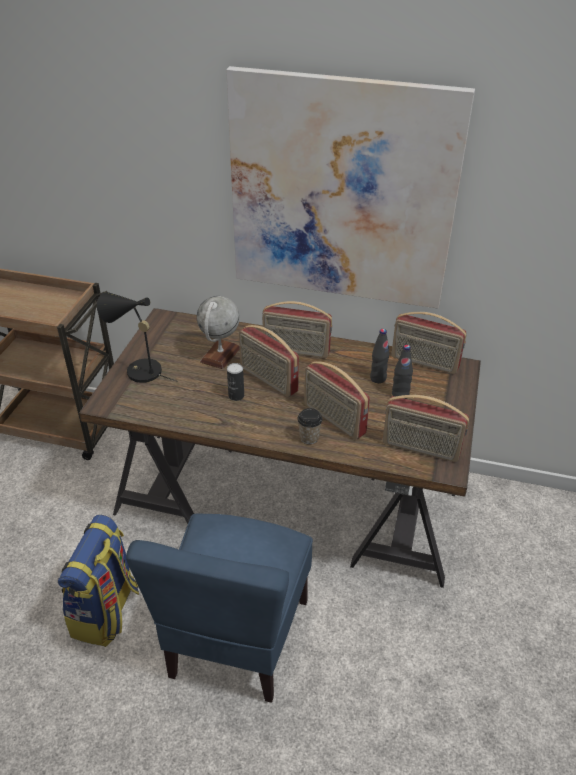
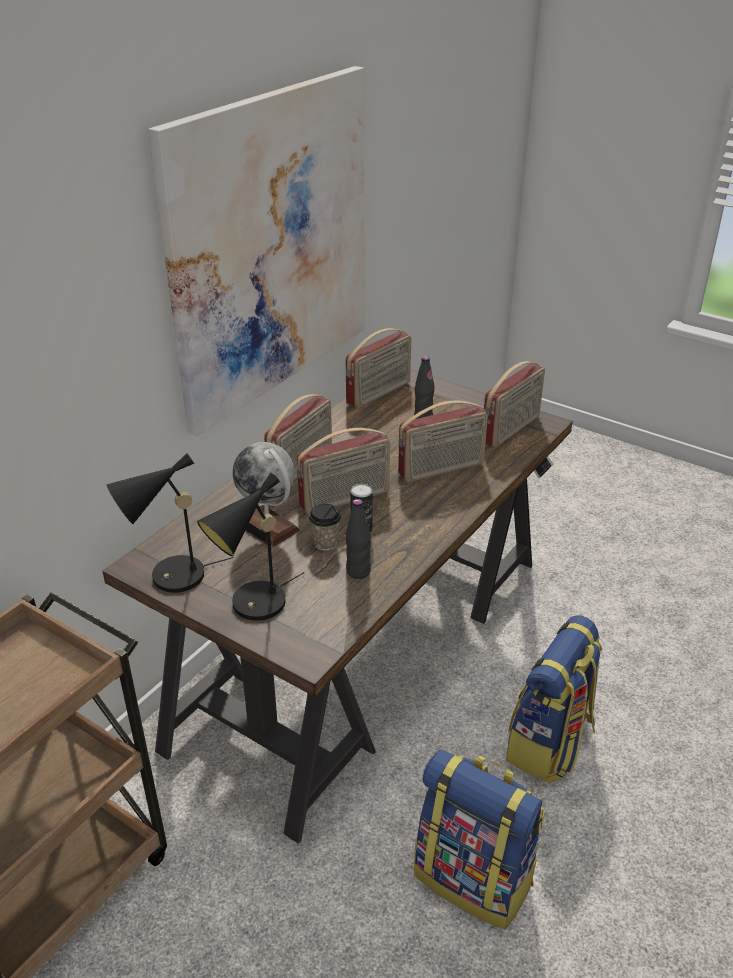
camera: 70 degrees left, 5 degrees down
blue chair [126,514,313,703] -> backpack [506,616,602,783]
cup [298,408,323,444] -> cup moved to [309,503,341,551]
black bottle [370,329,390,383] -> black bottle moved to [345,499,371,579]
none -> black table lamp [107,453,234,593]

